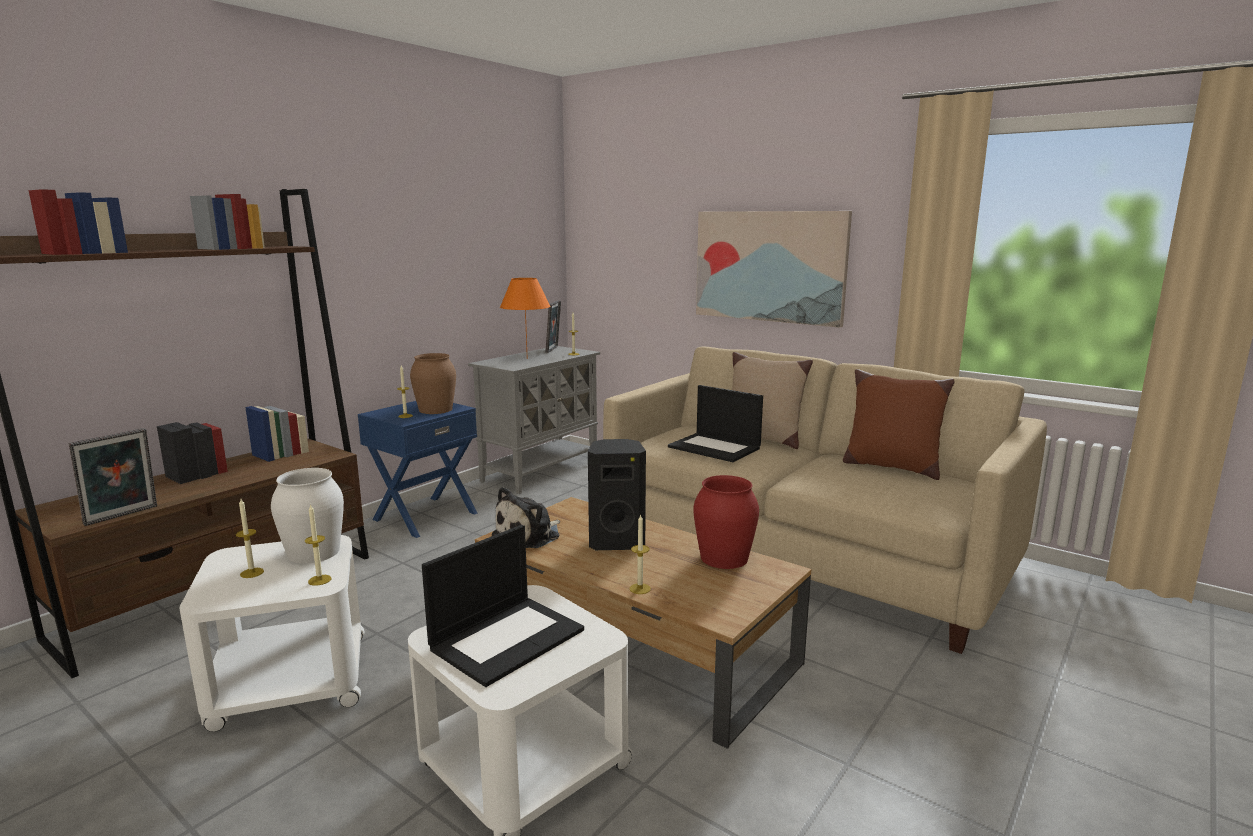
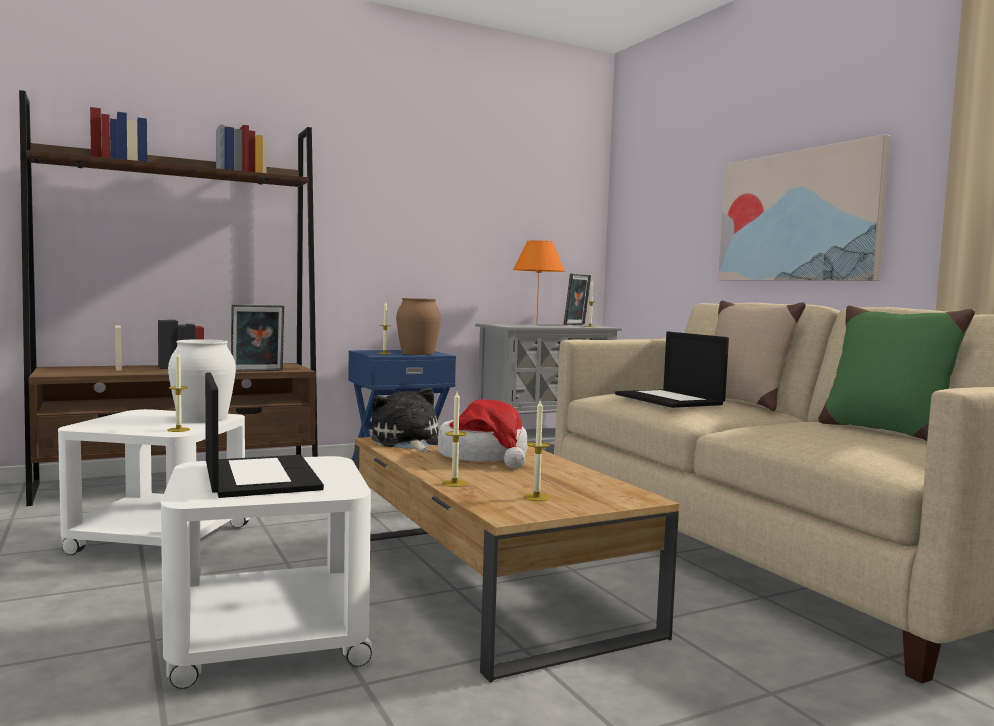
camera: 25 degrees right, 10 degrees down
picture frame [69,428,157,526] -> picture frame moved to [231,304,284,372]
candle [236,499,264,578] -> candle moved to [523,400,550,501]
laptop [422,525,584,687] -> laptop turned 90 degrees counterclockwise [205,372,324,498]
plush toy [492,487,560,548] -> plush toy turned 90 degrees clockwise [371,388,438,452]
black speaker [588,439,646,550] -> hat [438,399,527,468]
red vase [694,475,759,569] -> none
brown pillow [843,369,954,480] -> green pillow [818,305,975,441]

